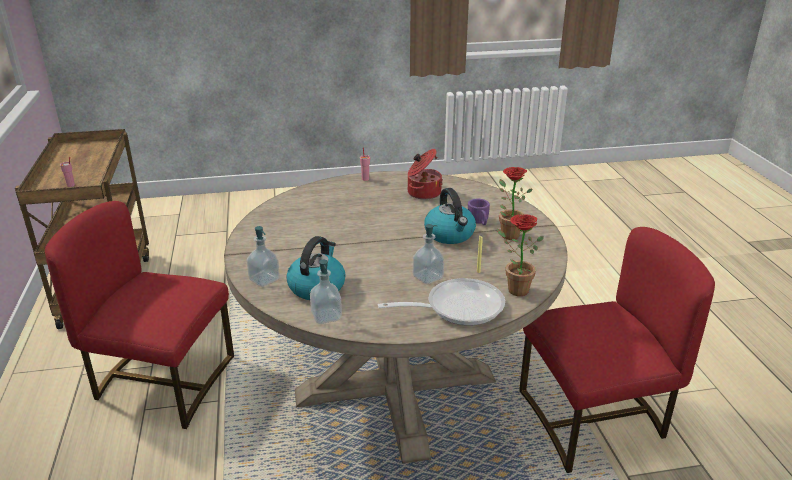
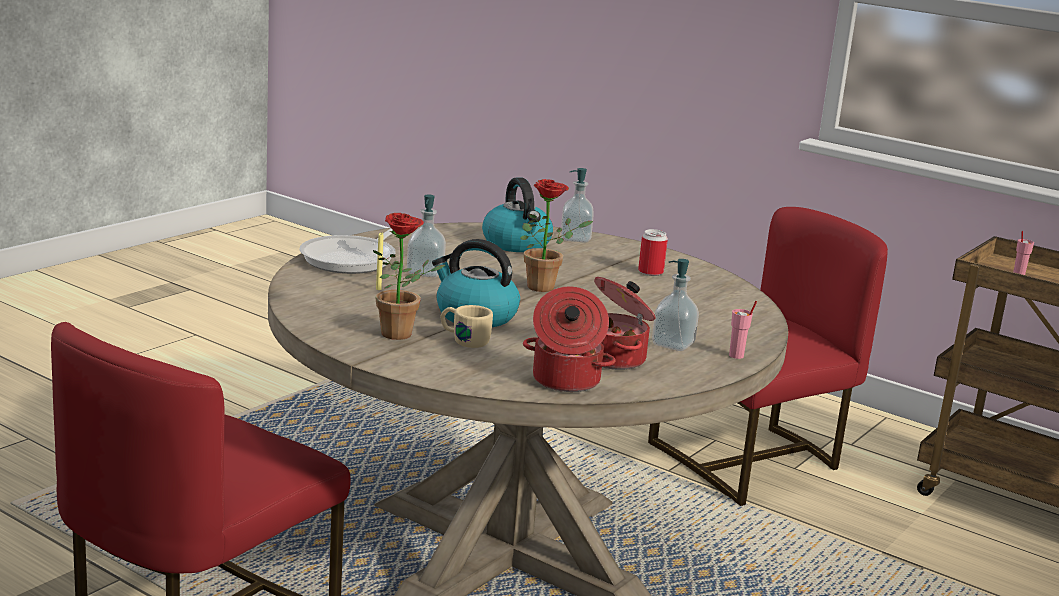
camera: 135 degrees right, 10 degrees down
soap dispenser [310,260,342,324] -> soap dispenser moved to [652,259,699,351]
purple mug [468,199,490,225] -> beige mug [440,305,493,348]
potted plant [497,214,544,296] -> potted plant moved to [520,179,593,292]
none -> cooking pot [523,287,616,392]
none -> can [638,229,668,276]

